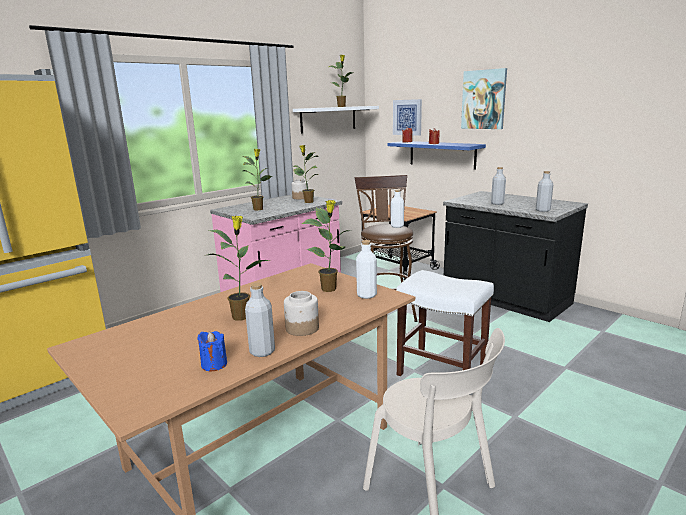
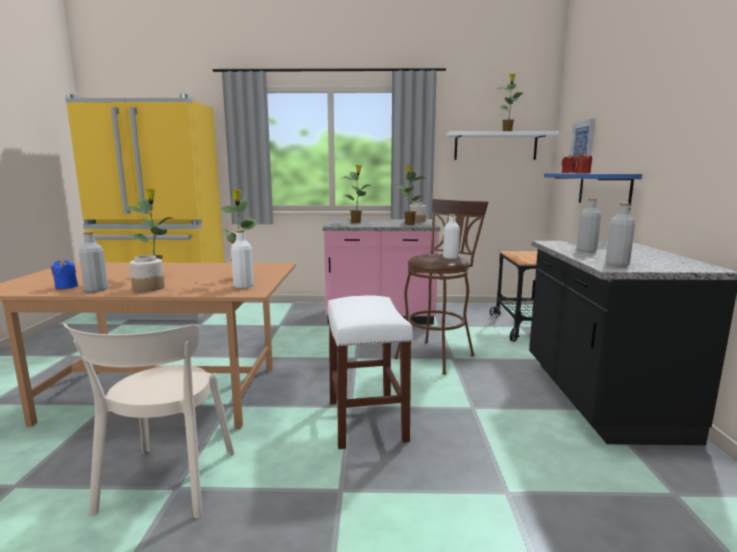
camera: 45 degrees right, 5 degrees down
picture [461,68,507,129] -> none

